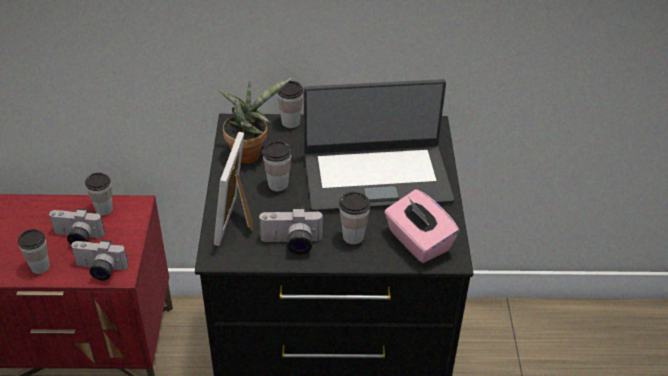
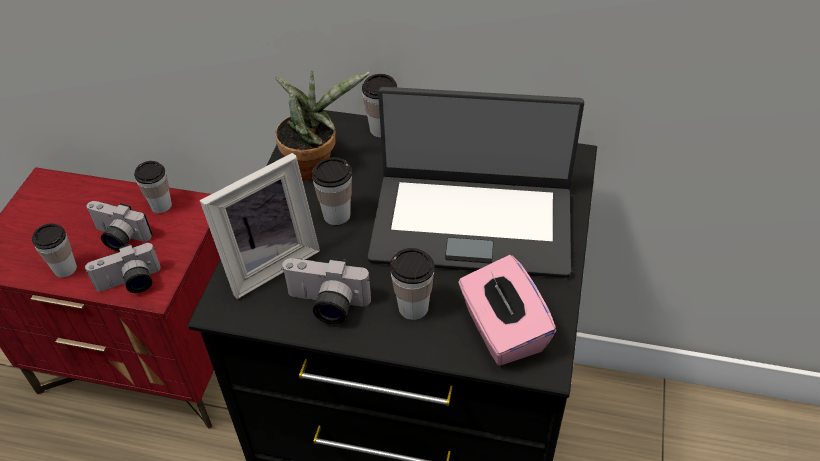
camera: 15 degrees right, 5 degrees up
camera [70,240,128,281] -> camera turned 45 degrees counterclockwise [85,243,161,293]
picture frame [214,132,253,246] -> picture frame turned 150 degrees counterclockwise [200,153,320,299]

